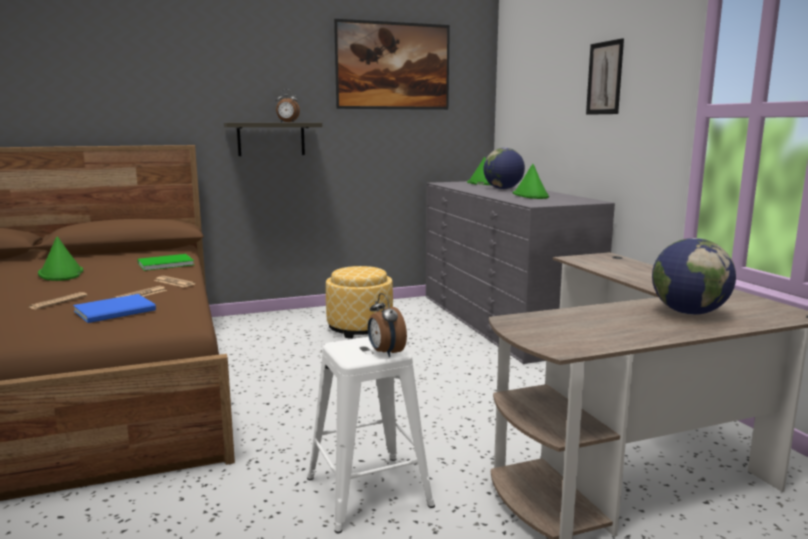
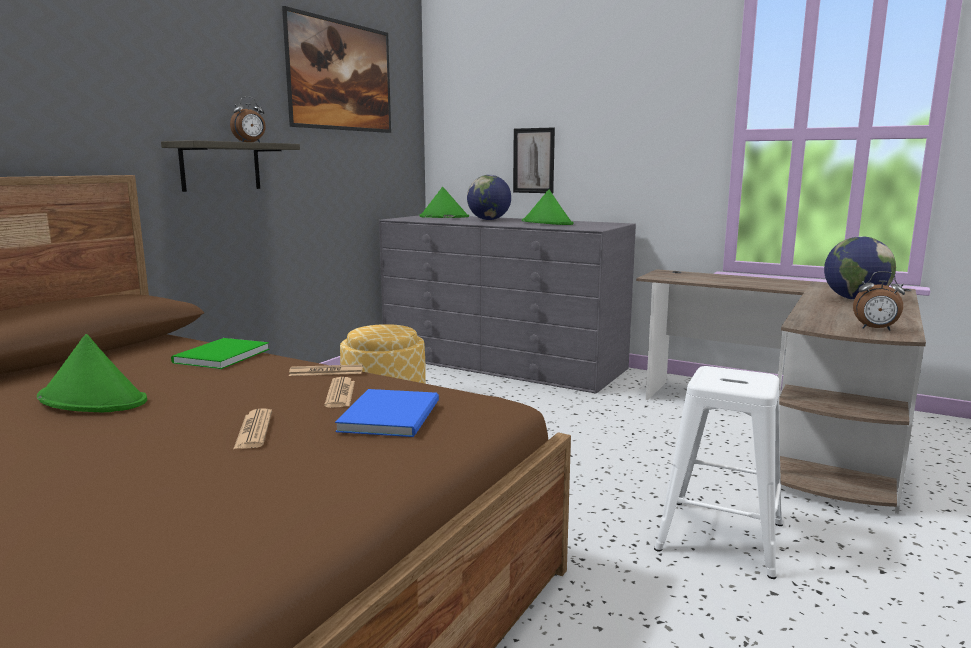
camera: 40 degrees left, 0 degrees up
alarm clock [368,293,407,357] -> alarm clock moved to [853,271,905,331]
picture [586,38,624,115] -> picture moved to [513,127,555,193]

